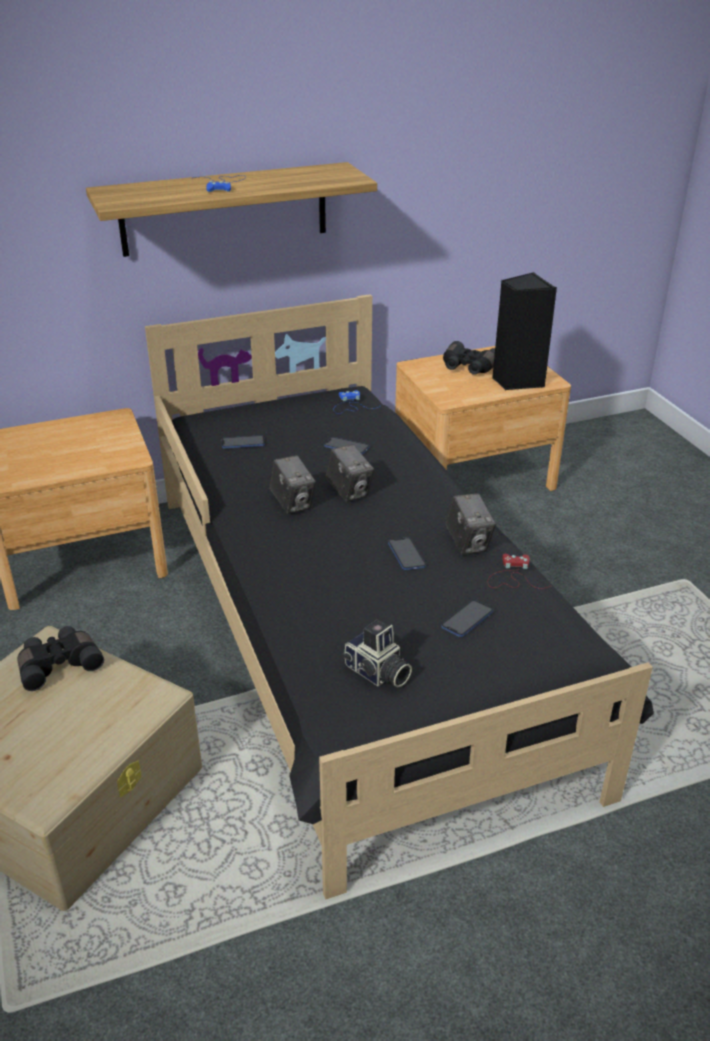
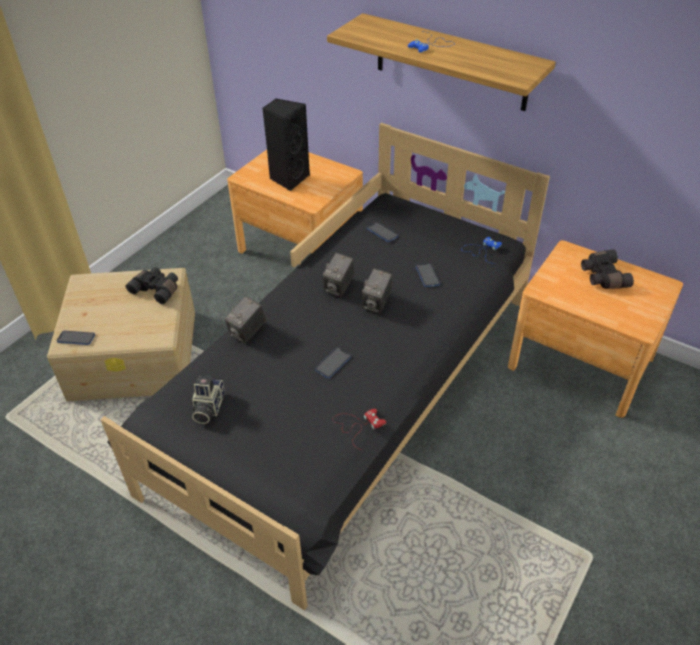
camera: 55 degrees right, 10 degrees up
phone [442,600,493,637] -> phone moved to [57,331,95,345]
camera [445,493,496,555] -> camera moved to [225,296,266,344]
black speaker [492,272,557,390] -> black speaker moved to [262,98,310,191]

